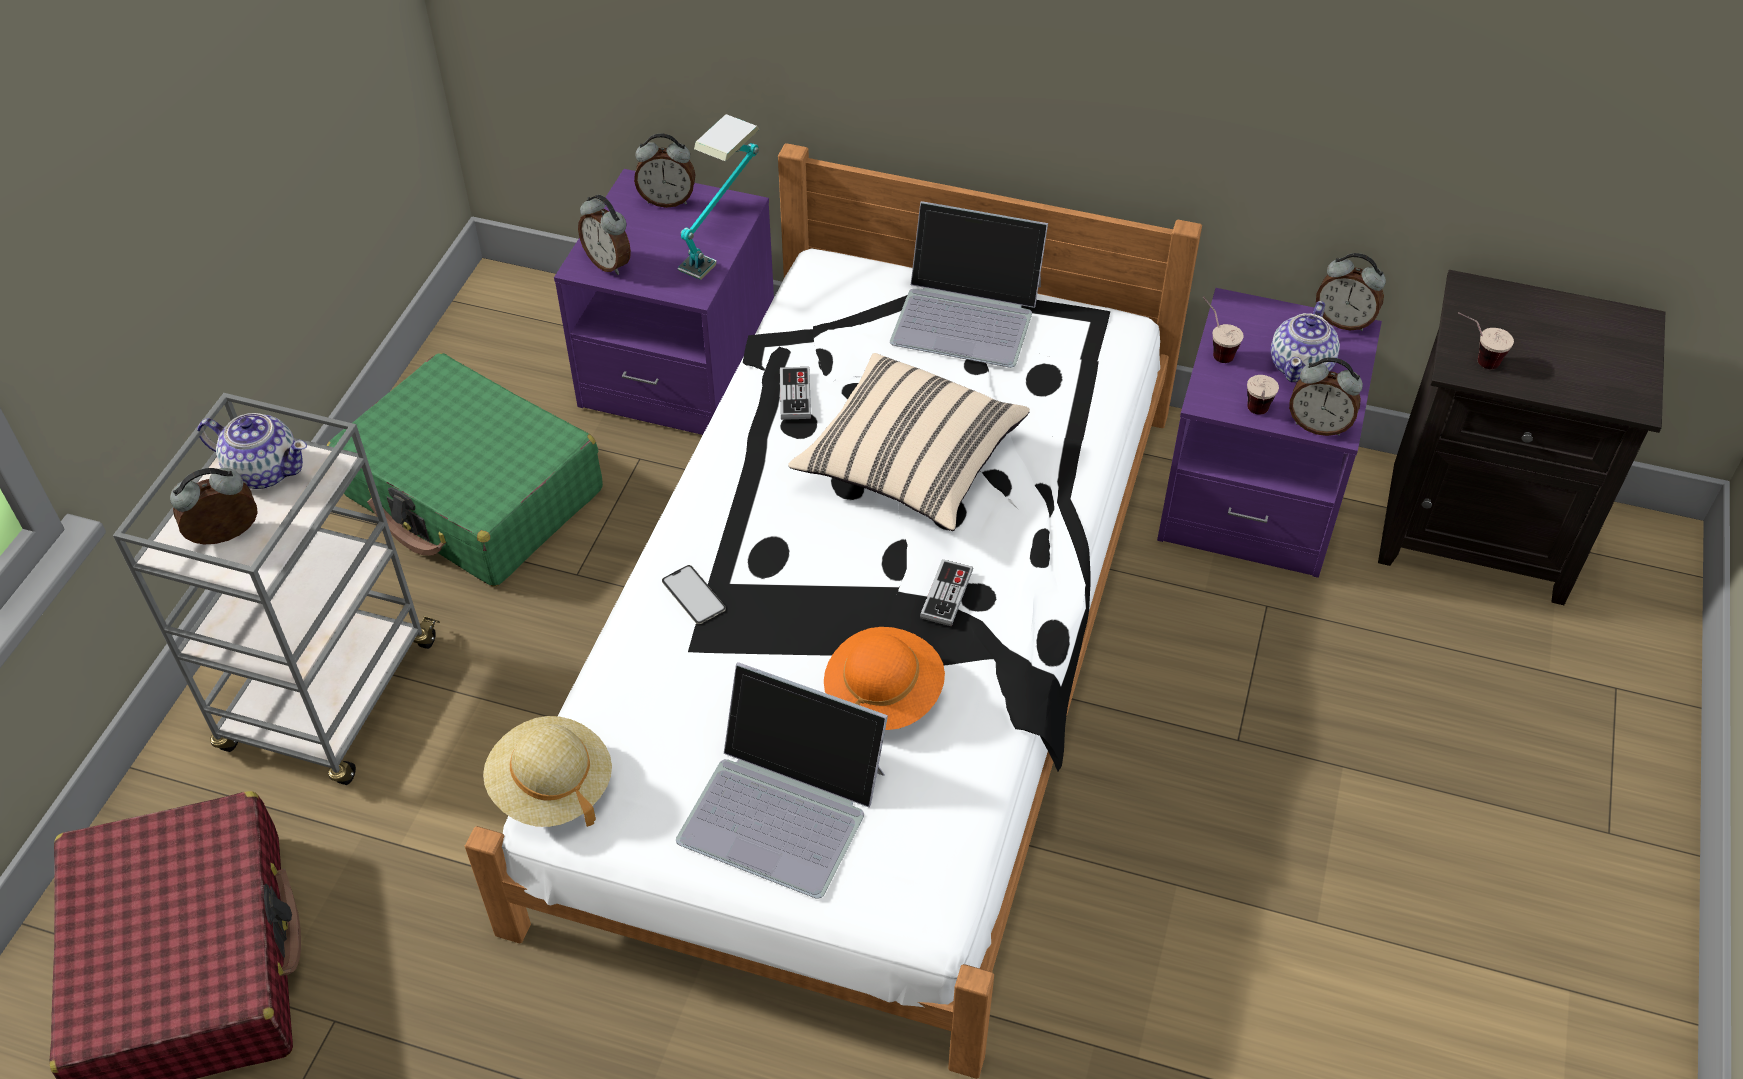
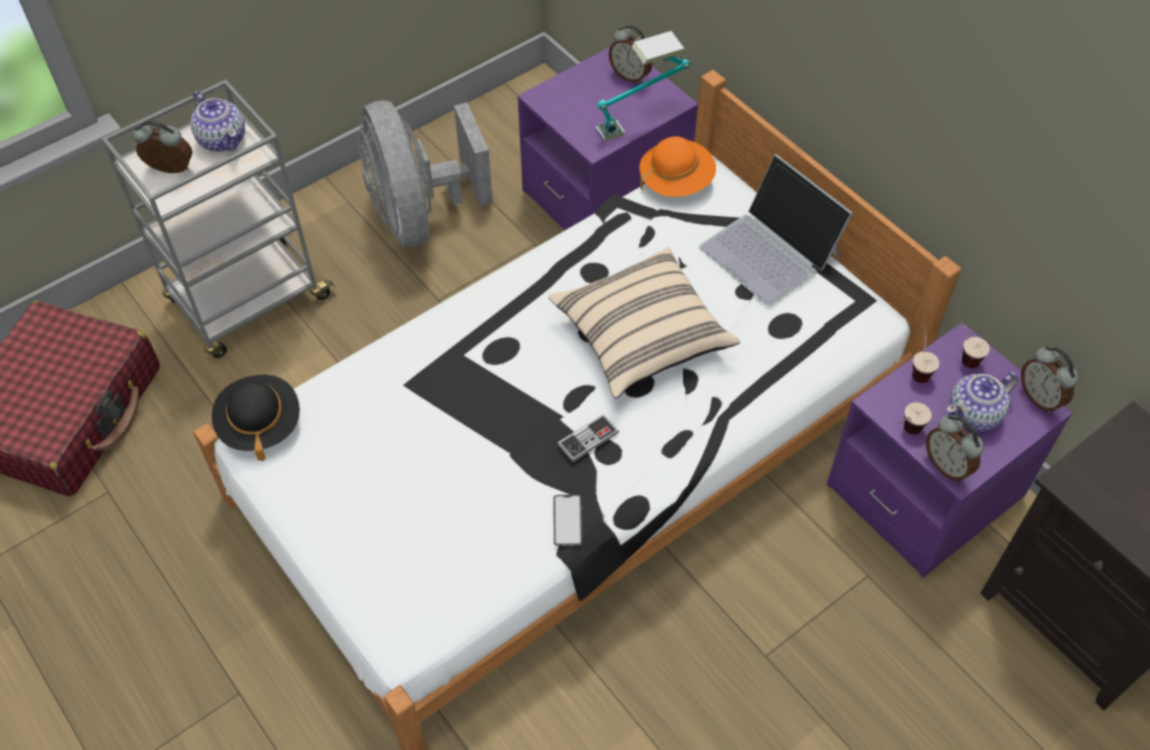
camera: 35 degrees right, 5 degrees up
green suitcase [327,353,603,587] -> grey fan [359,100,493,247]
beige hat [483,716,612,827] -> black hat [212,375,300,461]
alarm clock [578,195,631,275] -> none
phone [662,565,726,624] -> phone moved to [553,495,582,546]
laptop [676,662,888,899] -> none
game controller [780,367,811,420] -> none
orange hat [824,627,945,730] -> orange hat moved to [640,136,716,197]
cup [1458,313,1514,369] -> cup moved to [955,315,990,368]

